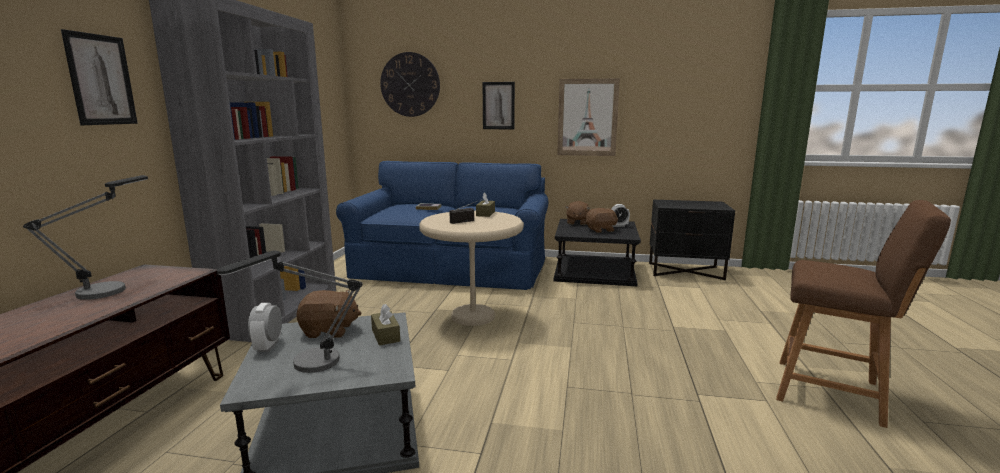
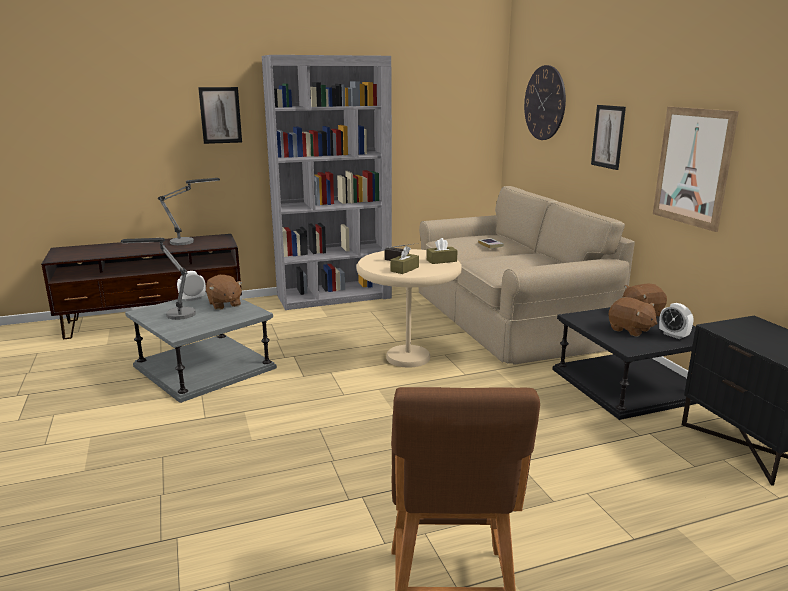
camera: 60 degrees right, 5 degrees up
blue sofa [336,161,548,290] -> beige sofa [419,186,635,365]
brown tissue box [371,304,400,346] -> brown tissue box moved to [390,246,419,274]

